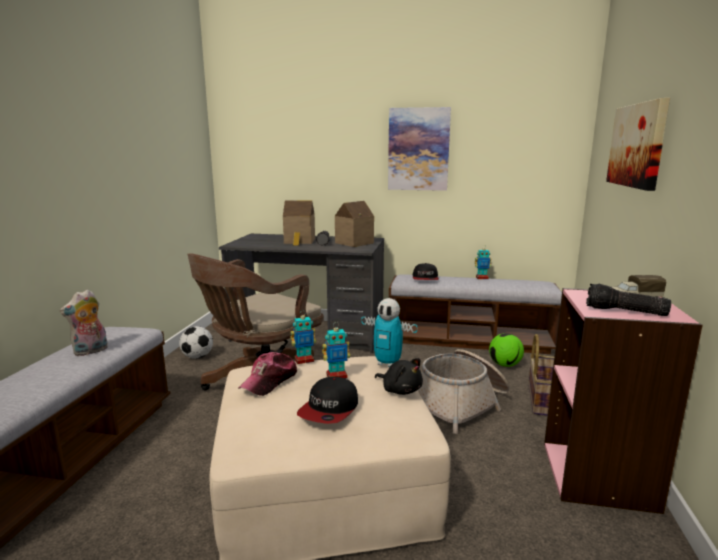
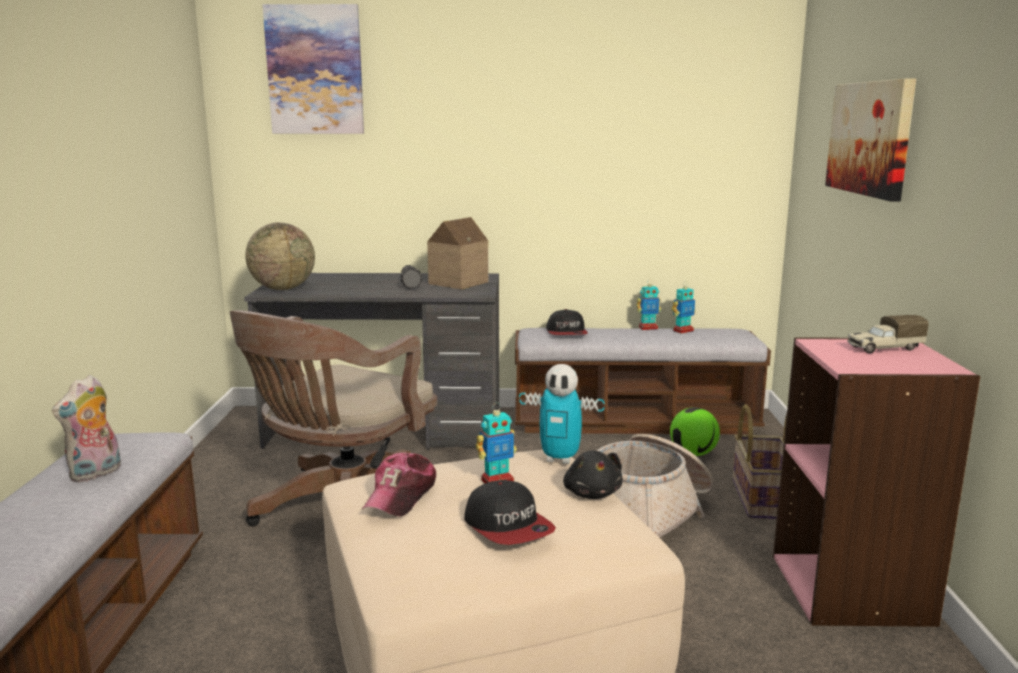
camera: 10 degrees left, 0 degrees up
football [179,326,213,359] -> none
toy house [283,200,315,246] -> none
toy robot [290,311,316,364] -> toy robot moved to [672,282,696,333]
cap [297,377,358,424] -> cap turned 45 degrees counterclockwise [464,480,556,545]
black plush toy [375,358,423,395] -> black plush toy turned 45 degrees clockwise [563,450,623,499]
picture [388,107,451,191] -> picture moved to [262,4,364,134]
flashlight [586,284,671,316] -> none
none -> globe [245,222,315,290]

